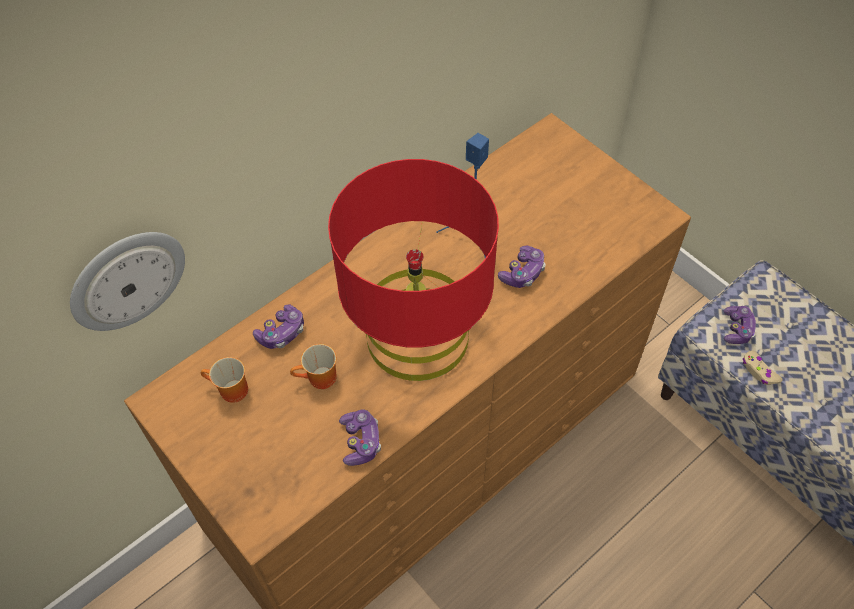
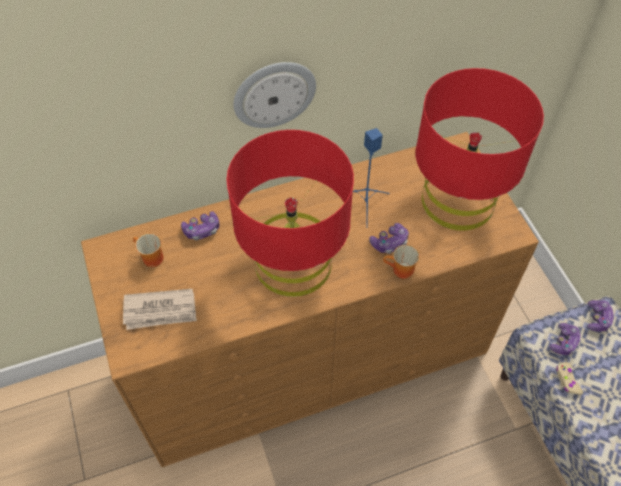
camera: 20 degrees right, 0 degrees up
wall clock [70,232,185,331] -> wall clock moved to [234,62,316,128]
mug [290,344,337,389] -> mug moved to [383,245,420,279]
game controller [339,410,381,466] -> game controller moved to [587,300,614,331]
none -> newspaper [123,289,197,330]
none -> red table lamp [416,68,544,231]

